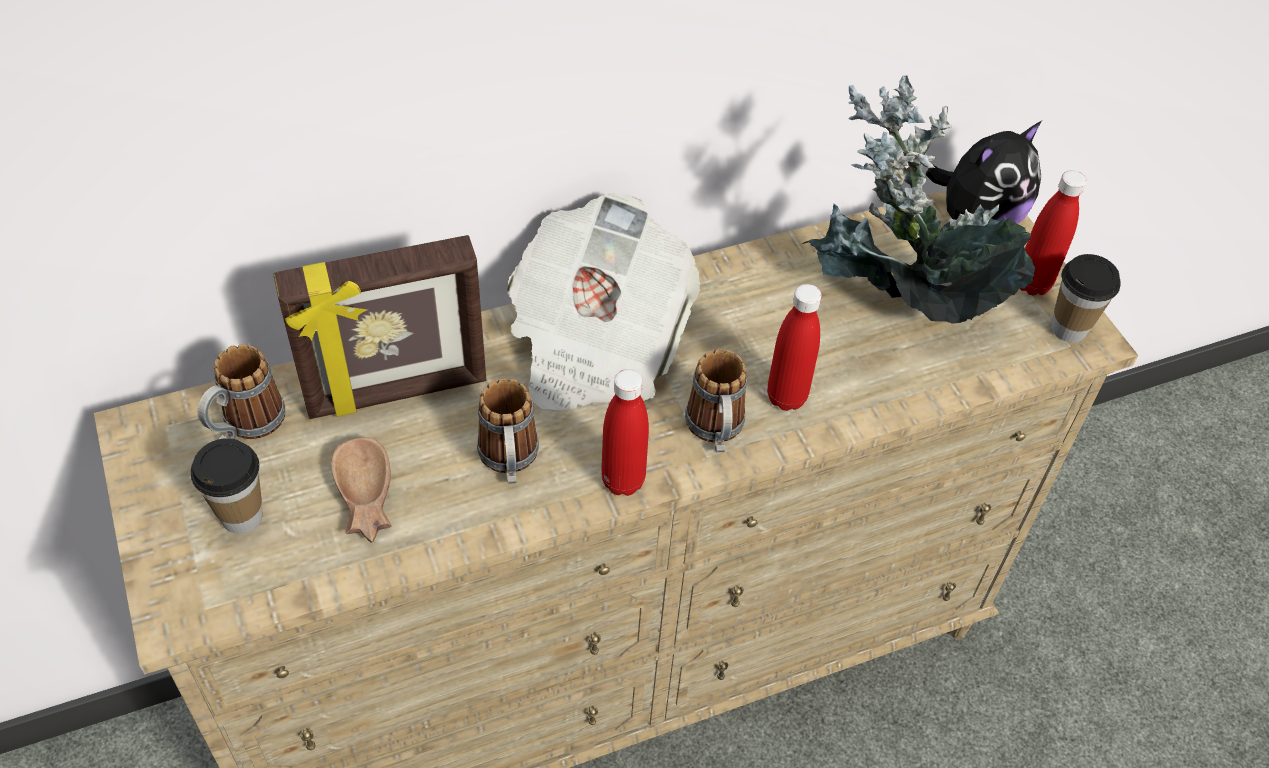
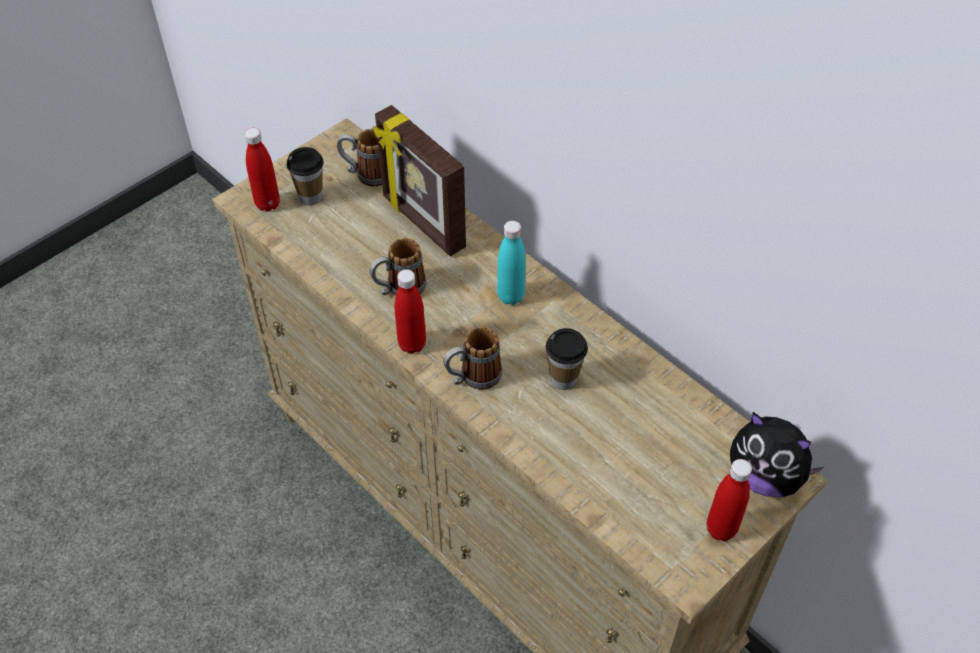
camera: 70 degrees right, 0 degrees up
brown bowl [331,437,392,543] -> none
newspaper [507,193,700,410] -> turquoise bottle [497,221,526,305]
red bottle [767,284,822,411] -> red bottle moved to [244,128,280,212]
potted plant [802,76,1035,324] -> none
cup [1051,254,1121,343] -> cup moved to [546,328,588,390]

